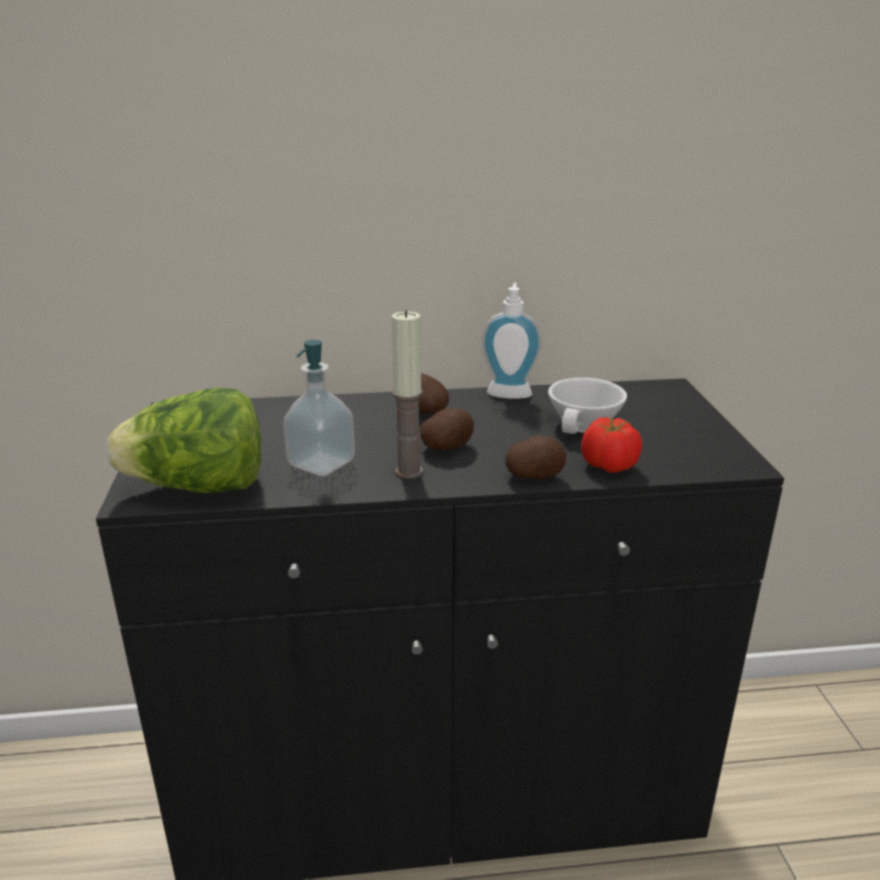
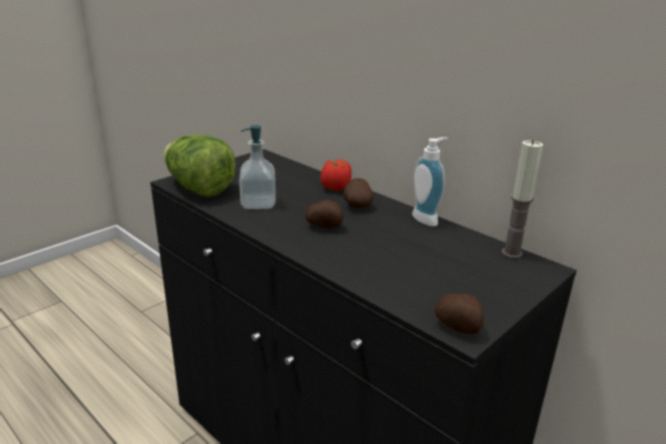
camera: 50 degrees right, 0 degrees up
candle [392,310,423,479] -> candle moved to [502,140,543,258]
potato [505,435,567,479] -> potato moved to [435,294,484,334]
white cup [548,378,627,434] -> none
tomato [581,417,642,473] -> tomato moved to [320,159,352,191]

